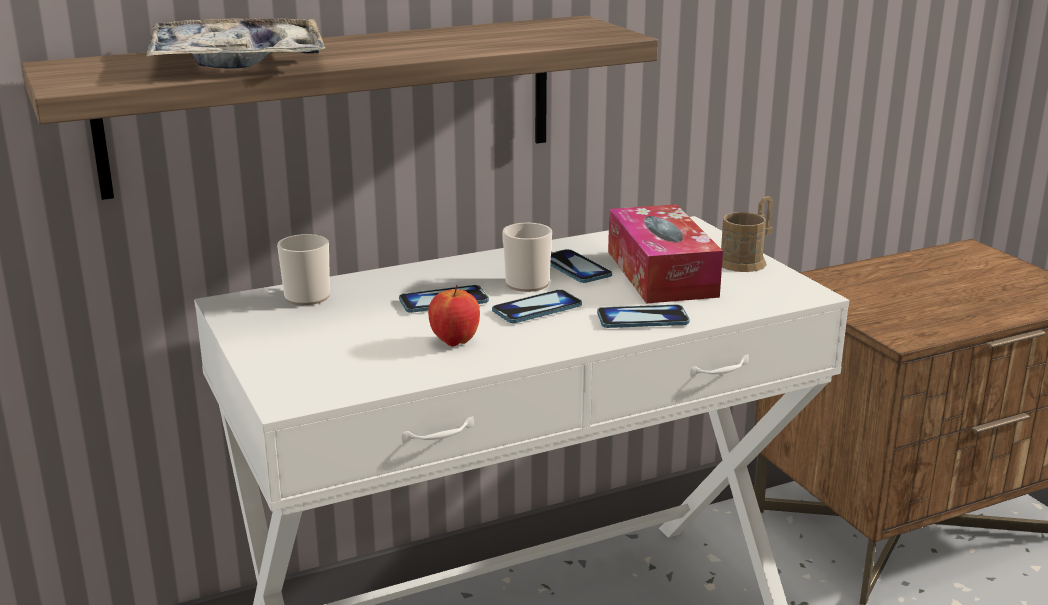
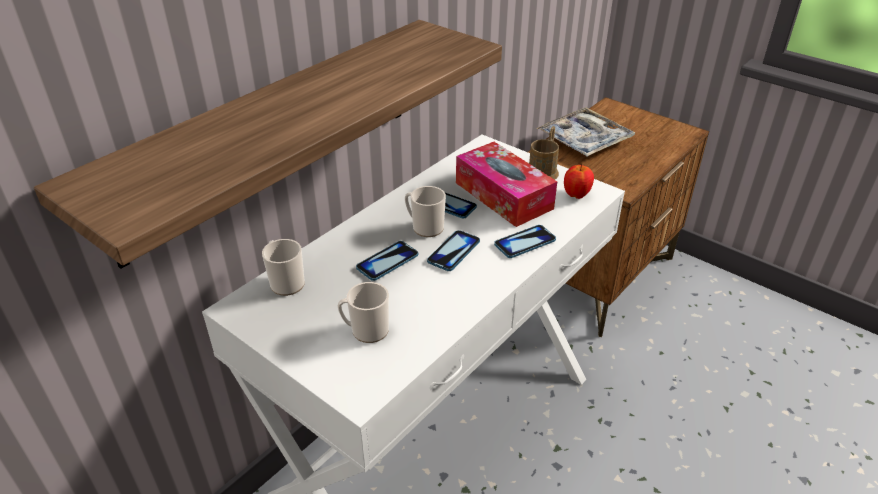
camera: 25 degrees left, 15 degrees up
tray [146,18,326,69] -> tray moved to [536,107,635,157]
apple [428,285,480,346] -> apple moved to [564,164,594,199]
none -> mug [338,282,389,343]

